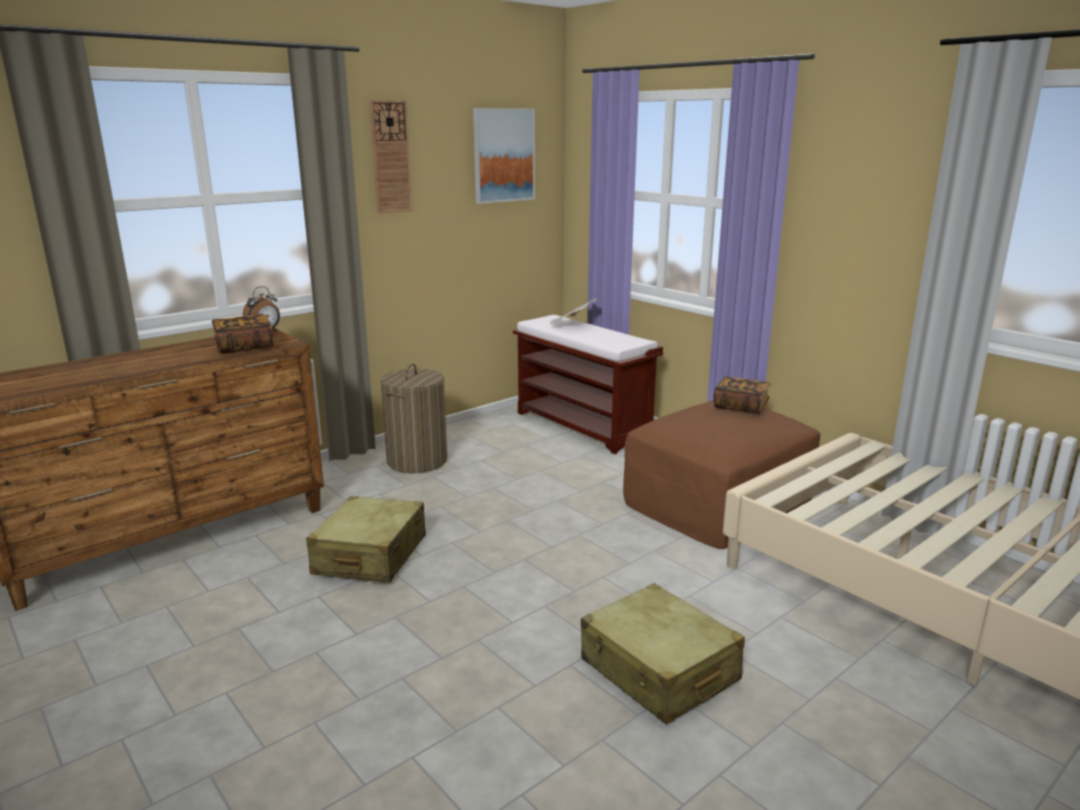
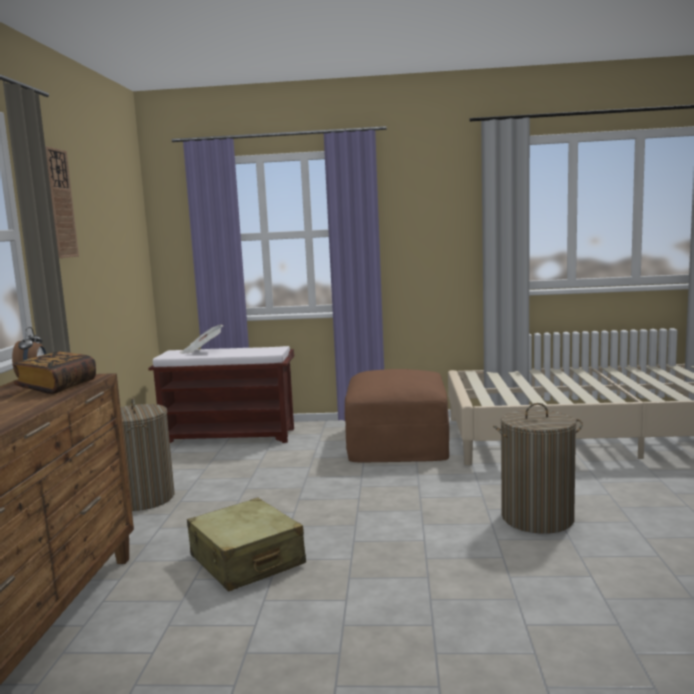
camera: 45 degrees left, 10 degrees down
picture [473,108,535,204] -> none
beige suitcase [581,583,745,725] -> laundry basket [493,403,583,534]
book [714,376,770,414] -> none

